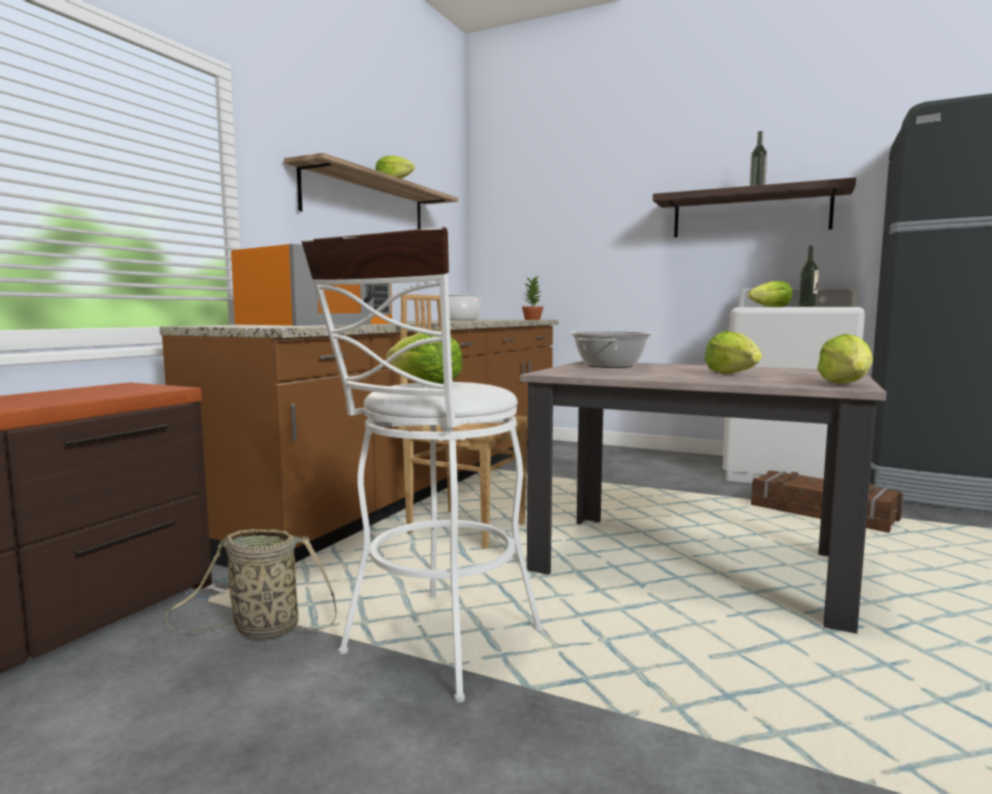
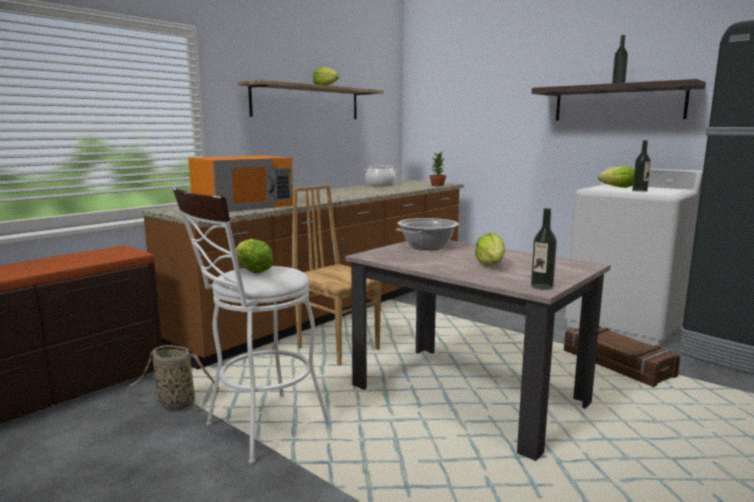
camera: 15 degrees right, 5 degrees up
lettuce [817,334,873,383] -> bottle [531,208,557,290]

